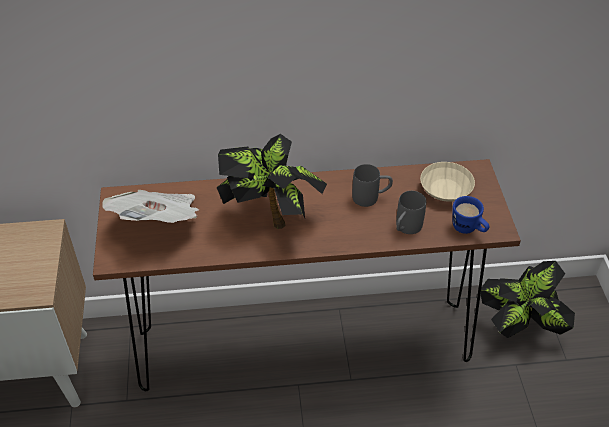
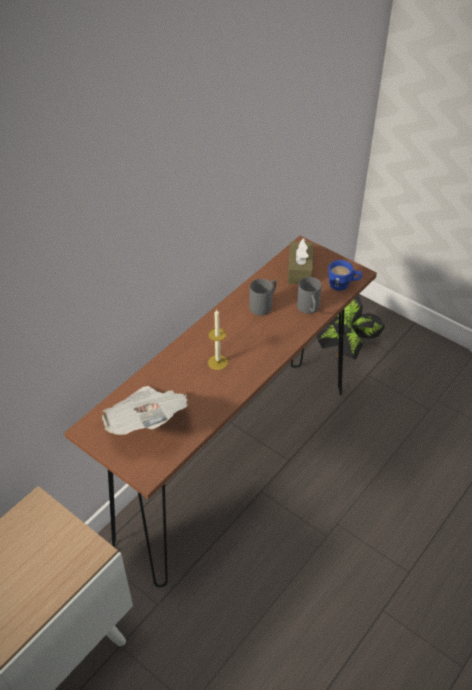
camera: 45 degrees left, 0 degrees up
potted plant [216,134,327,229] -> candle [208,309,228,370]
beige bowl [420,162,475,202] -> brown tissue box [288,238,313,284]

